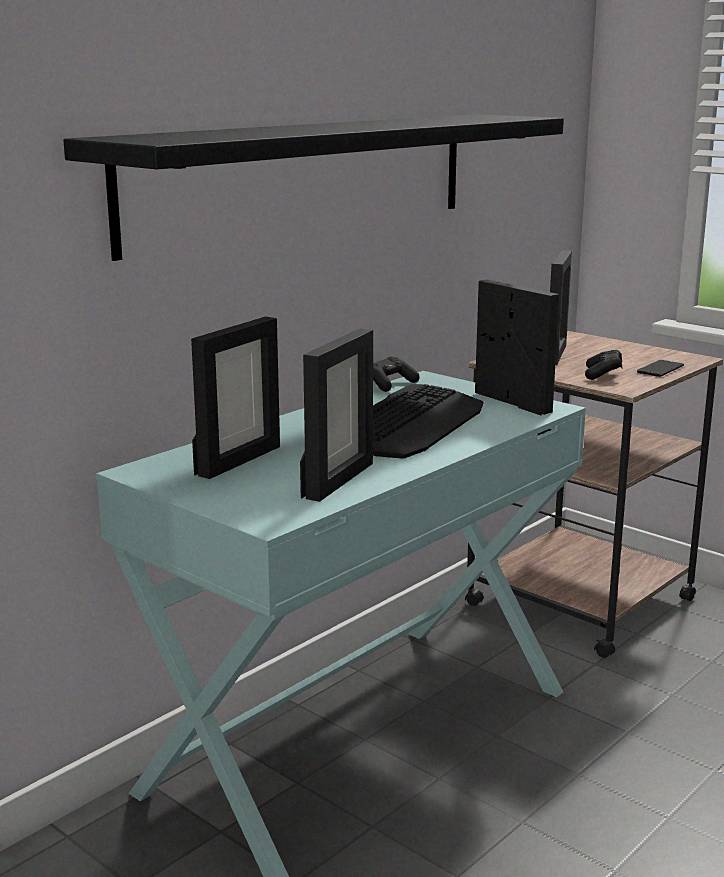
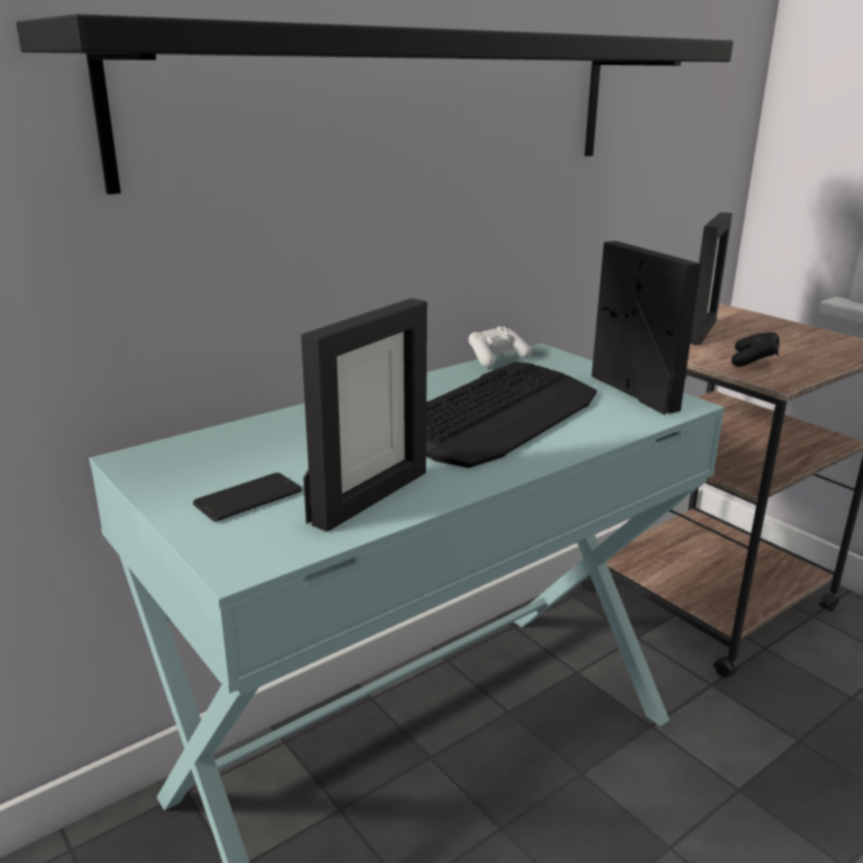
camera: 10 degrees right, 5 degrees up
picture frame [191,317,280,479] -> none
black game controller [373,356,420,392] -> white game controller [469,326,531,368]
phone [637,360,684,377] -> phone moved to [193,473,302,522]

